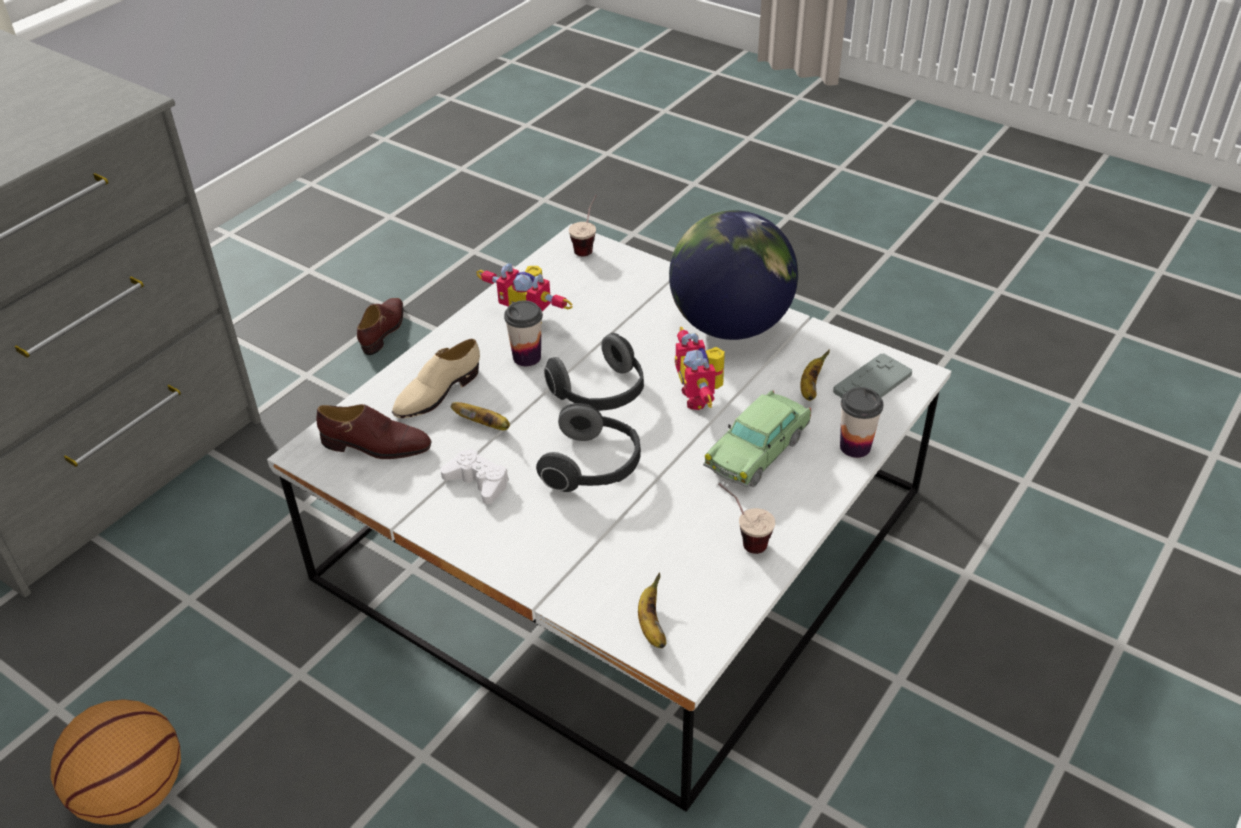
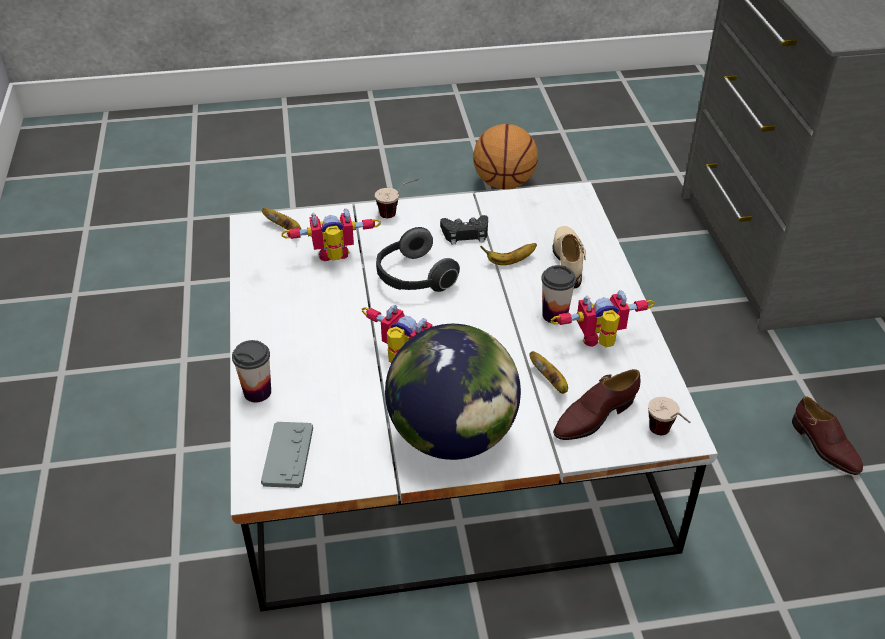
camera: 135 degrees right, 0 degrees up
brown shoe [316,404,431,459] -> brown shoe moved to [553,369,640,440]
white game controller [440,449,509,504] -> black game controller [440,215,488,244]
headphones [544,333,644,411] -> none
toy car [703,390,811,488] -> none
cup [718,483,775,554] -> cup moved to [375,178,419,218]
banana [800,350,830,401] -> banana moved to [529,351,568,394]
none -> toy robot [281,208,381,261]

